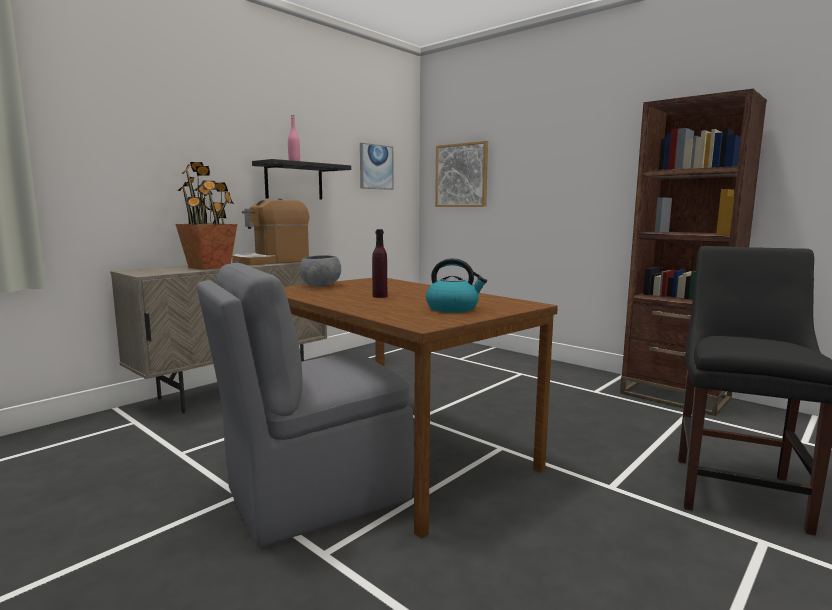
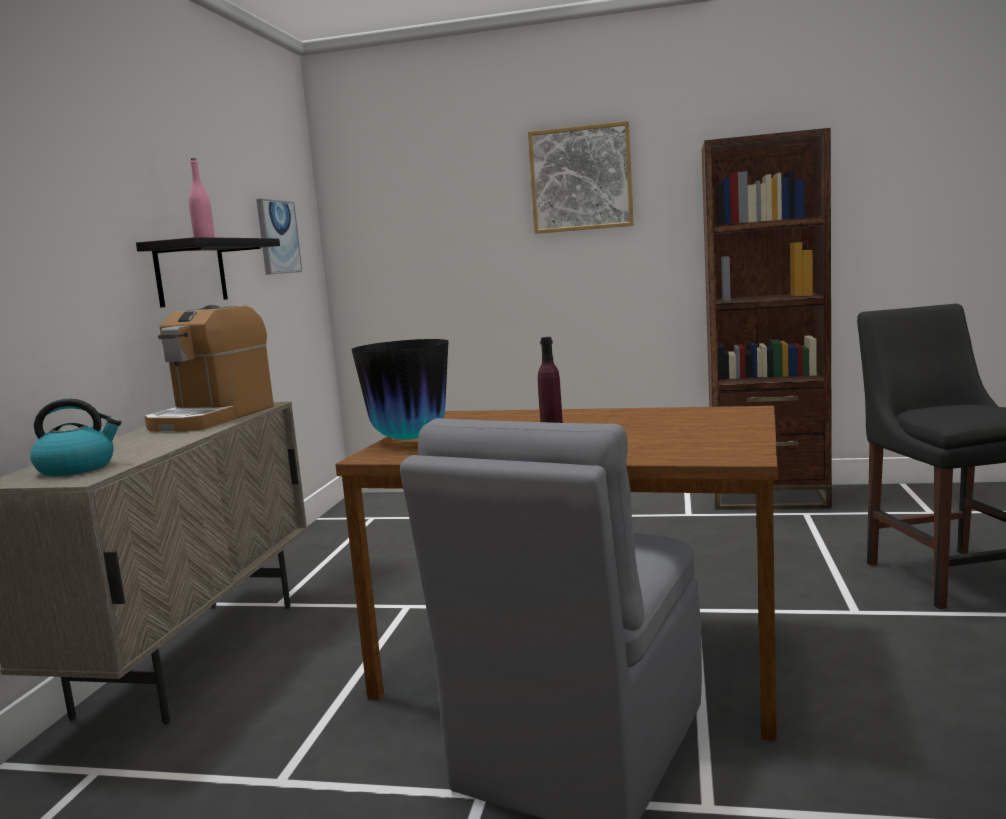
camera: 30 degrees left, 0 degrees up
potted plant [176,162,237,270] -> none
grey bowl [299,255,341,287] -> vase [351,339,448,440]
kettle [426,258,487,313] -> kettle moved to [30,399,122,476]
picture [435,141,488,207] -> picture moved to [528,121,634,234]

